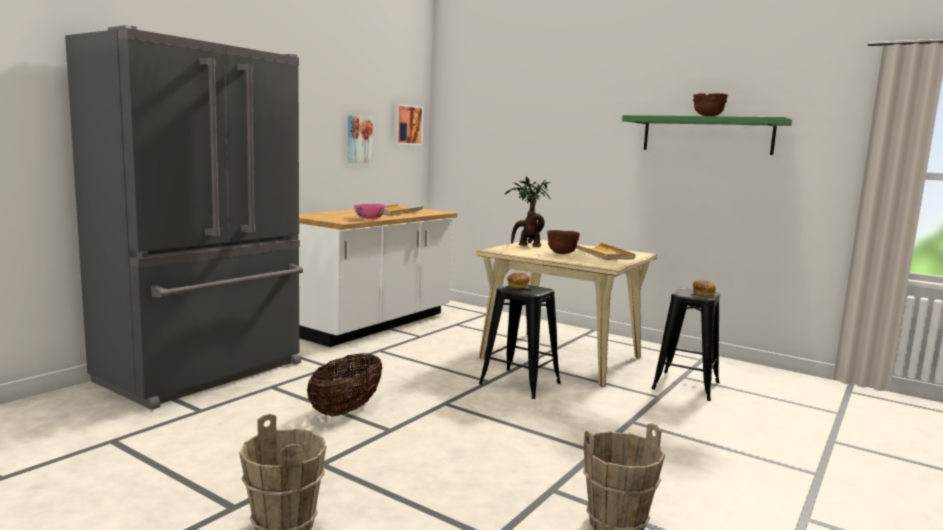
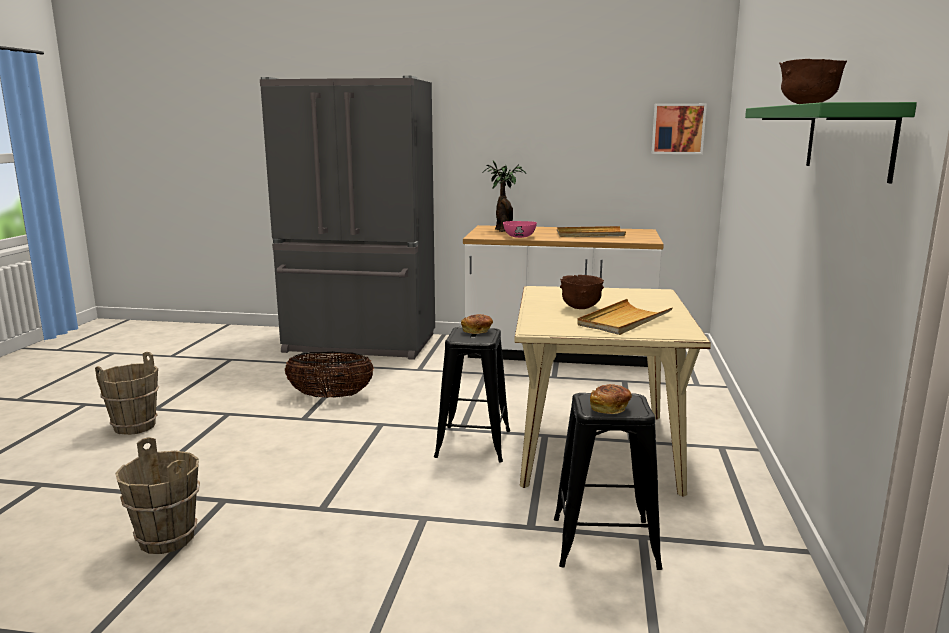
camera: 65 degrees right, 5 degrees up
picture [348,115,373,163] -> none
potted plant [504,177,550,247] -> potted plant moved to [483,161,526,232]

